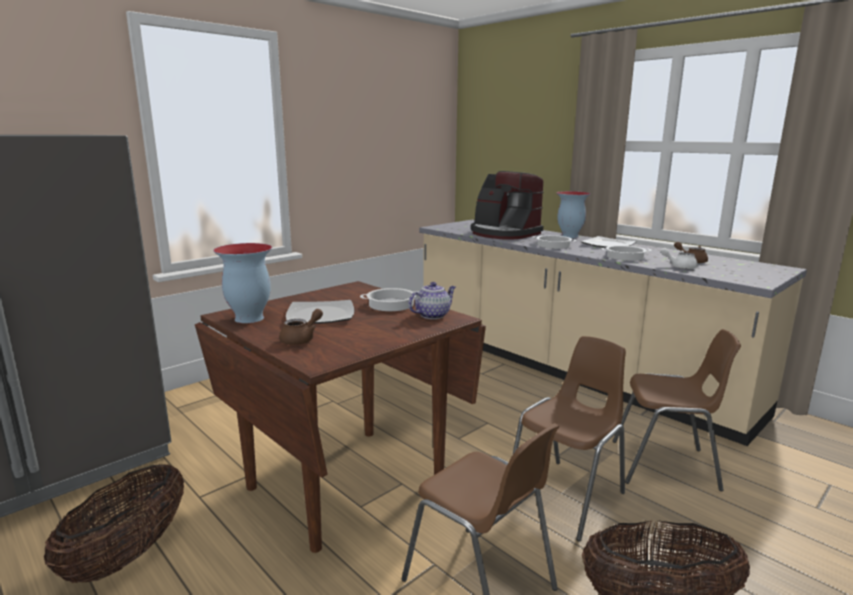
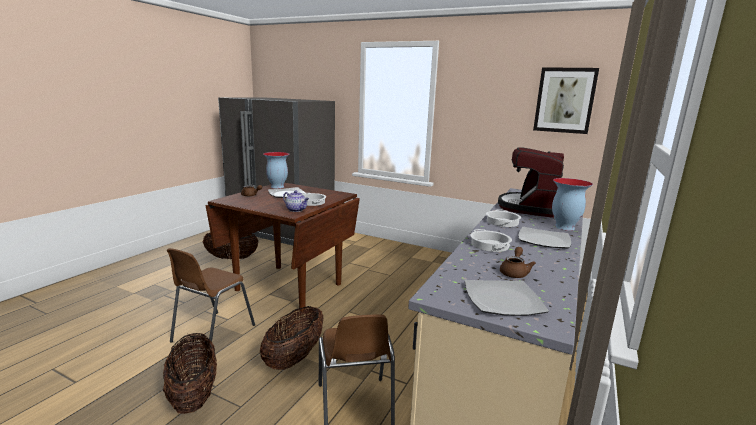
camera: 70 degrees right, 0 degrees up
brown chair [512,336,626,542] -> basket [260,306,323,370]
white teapot [660,248,698,269] -> none
none -> plate [465,280,549,316]
none -> picture [533,67,599,134]

